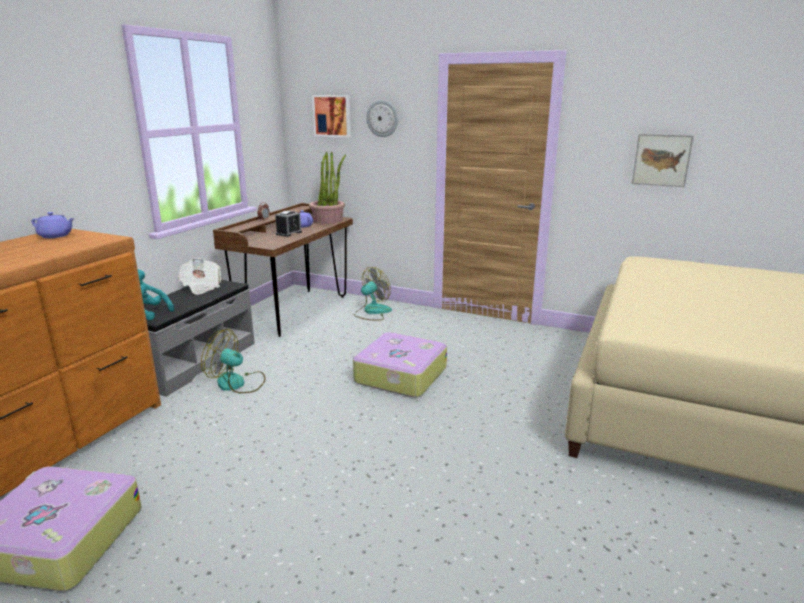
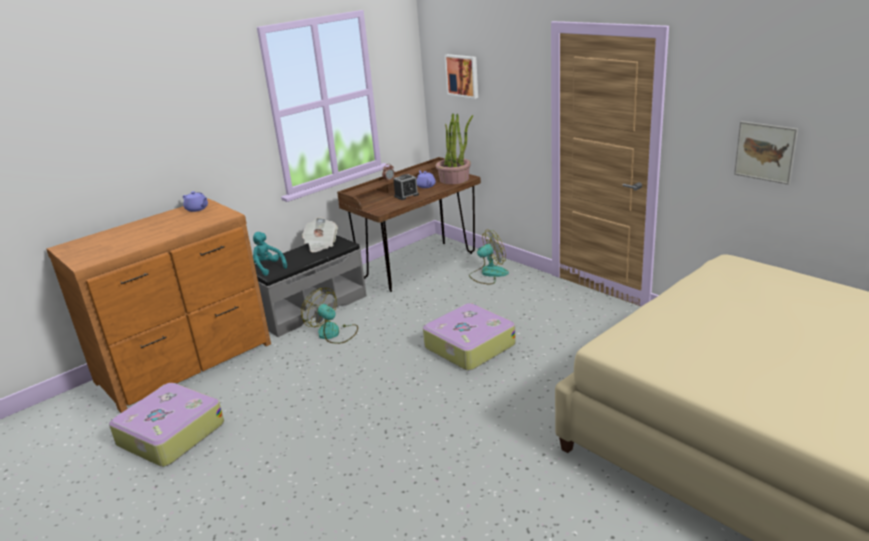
camera: 25 degrees right, 5 degrees up
wall clock [367,100,398,137] -> none

